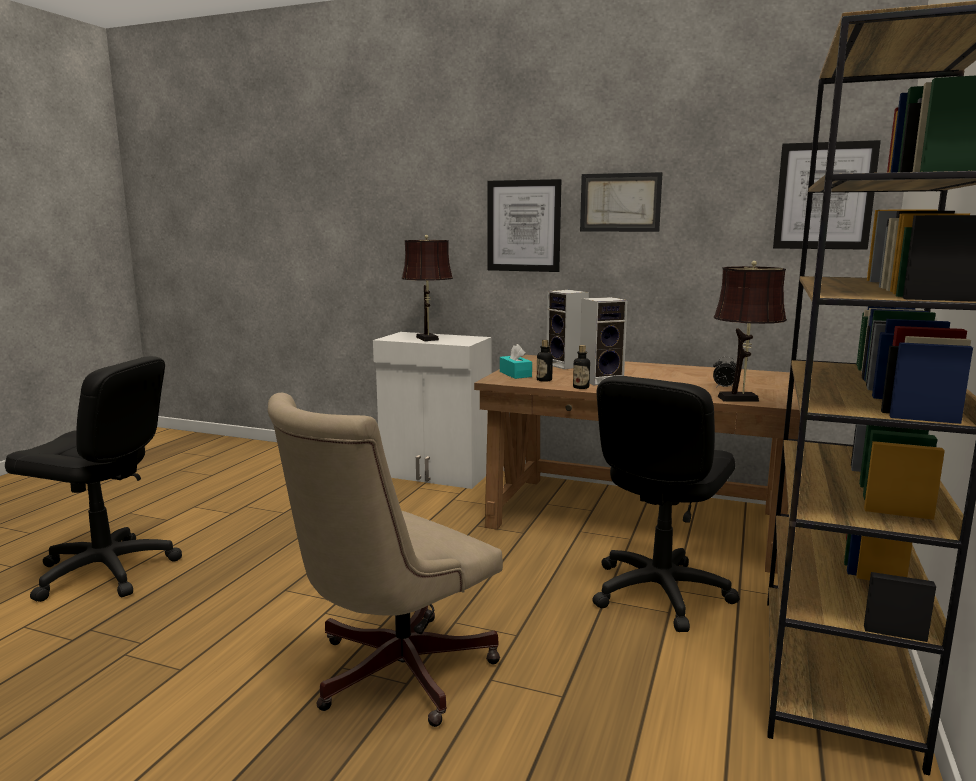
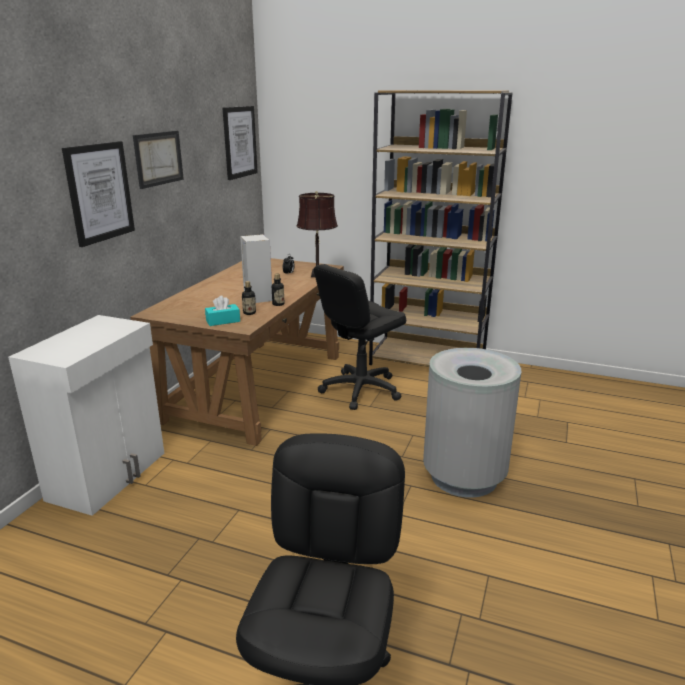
camera: 90 degrees left, 10 degrees up
beige office chair [268,393,503,727] -> grey trash can [423,348,521,498]
brown table lamp [402,235,453,341] -> none
speaker [546,290,589,370] -> none
black office chair [592,376,740,632] -> black office chair turned 105 degrees clockwise [314,264,406,410]

